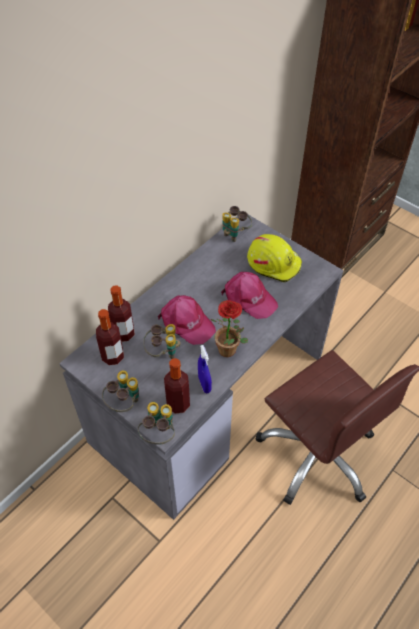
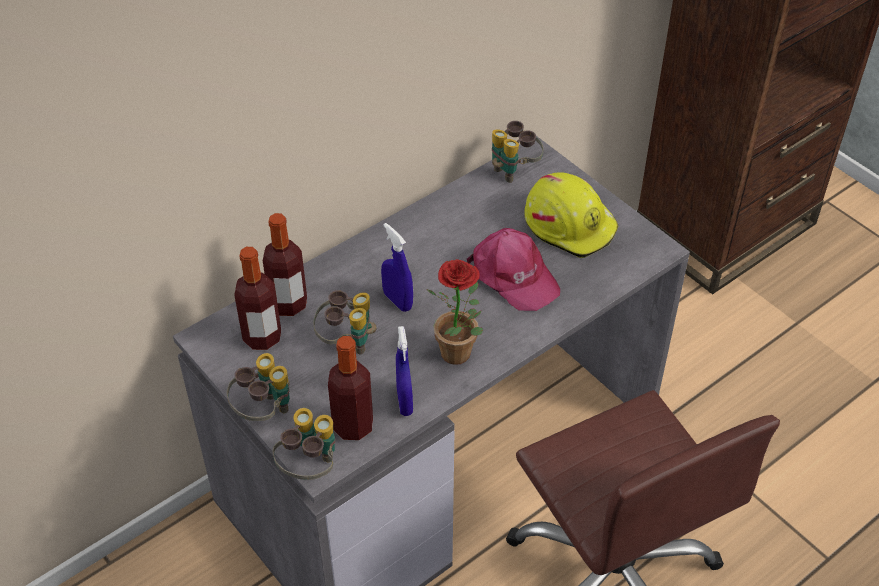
camera: 10 degrees right, 5 degrees down
pink cap [158,295,216,345] -> blue spray bottle [381,223,413,312]

